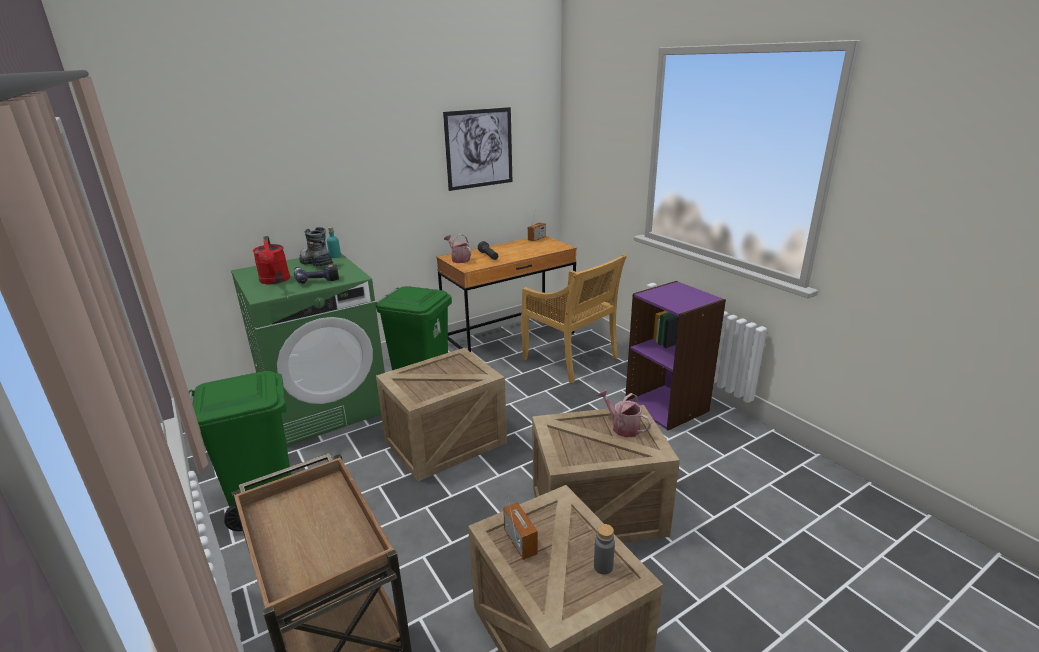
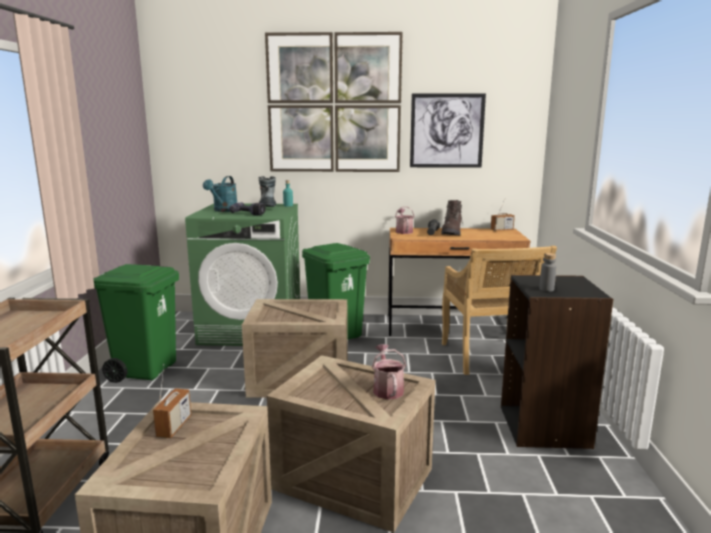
camera: 35 degrees right, 10 degrees down
red watering can [253,236,290,284] -> turquoise watering can [203,176,237,212]
grey bottle [594,524,615,575] -> grey bottle moved to [539,253,557,292]
purple bookcase [626,281,726,431] -> black bookcase [501,275,613,449]
none -> picture [265,32,403,172]
none -> brown boot [441,200,463,235]

